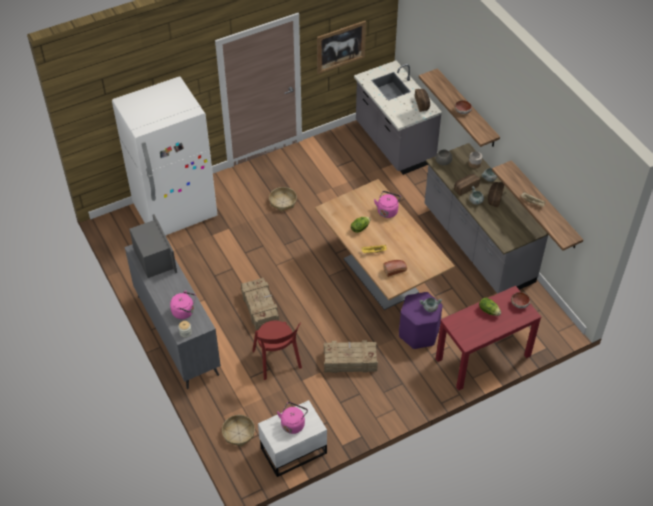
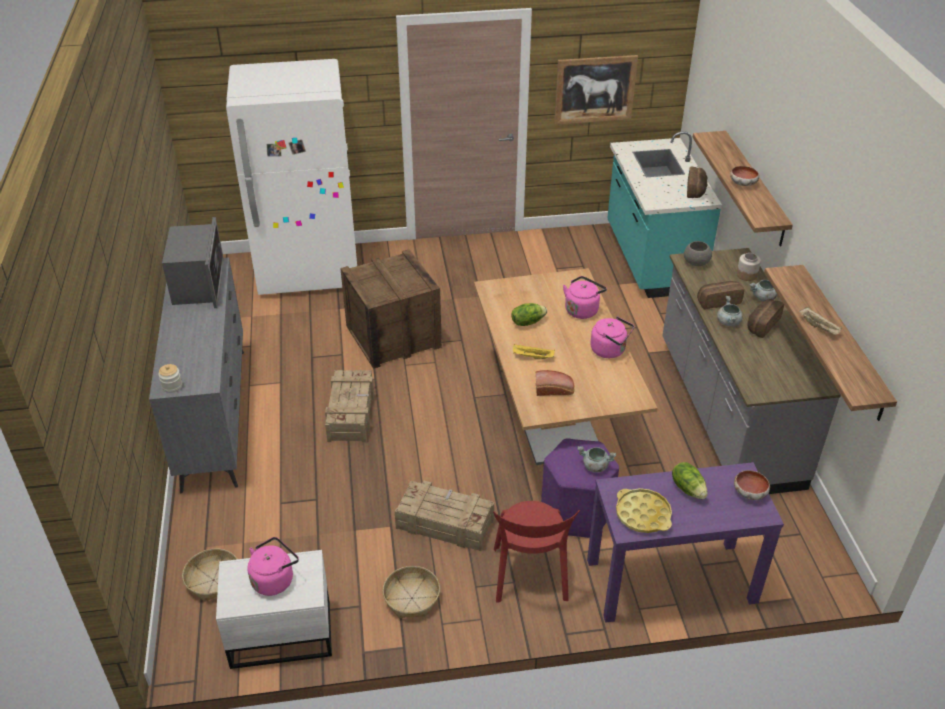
camera: 20 degrees right, 10 degrees down
pink kettle [170,290,196,319] -> pink kettle moved to [590,317,634,358]
red chair [253,321,302,380] -> red chair moved to [493,501,580,603]
basket [269,187,297,212] -> basket moved to [383,566,440,618]
grey counter [354,60,442,175] -> turquoise counter [607,131,722,298]
red console table [436,286,542,391] -> purple console table [587,462,784,623]
none -> crate [341,250,442,369]
none -> yellow tray [616,488,672,533]

